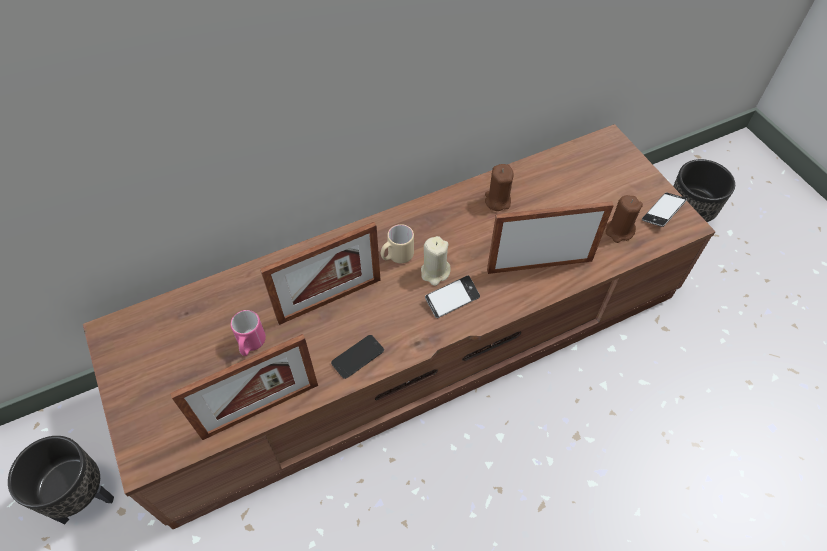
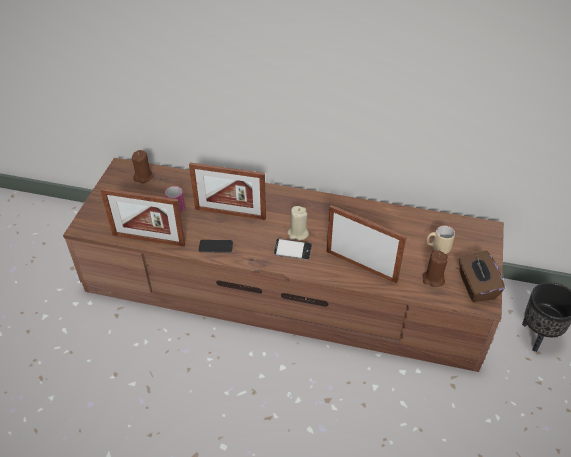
camera: 40 degrees right, 10 degrees down
black planter [8,436,114,524] -> none
beige mug [381,224,414,264] -> beige mug moved to [427,226,455,254]
brown candle [485,164,514,211] -> brown candle moved to [132,150,153,183]
phone [642,193,687,227] -> brown tissue box [459,251,505,302]

